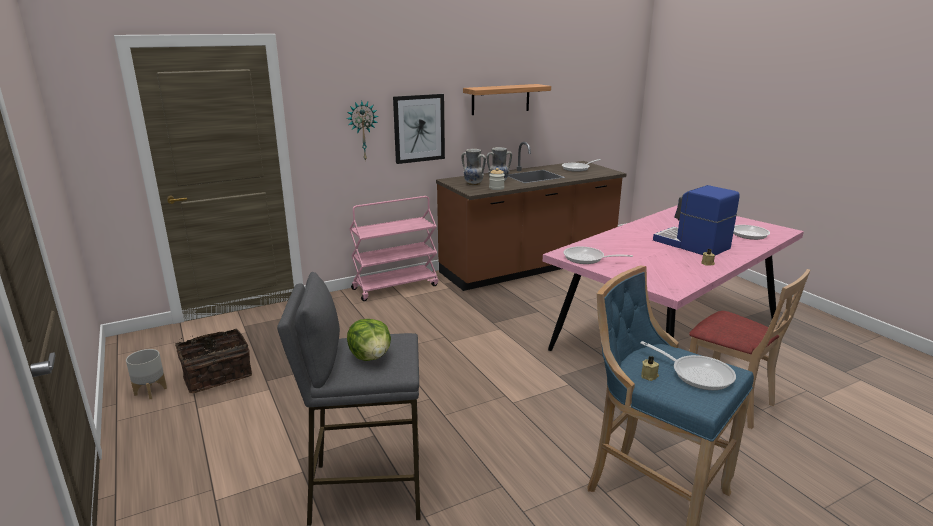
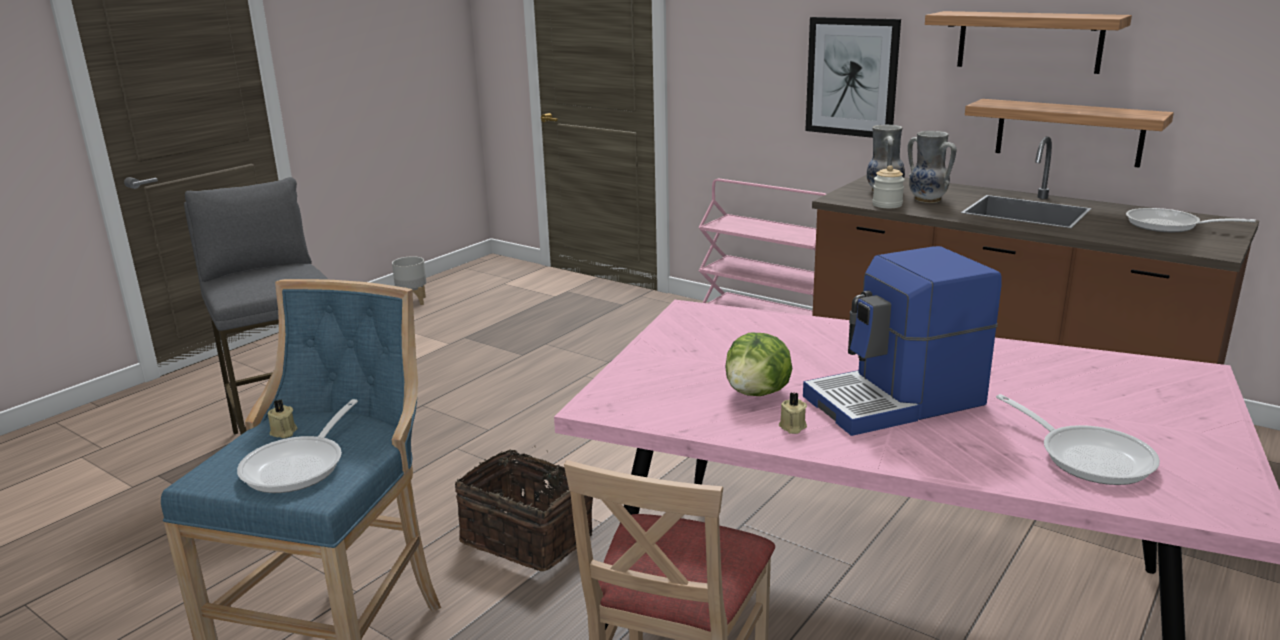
camera: 65 degrees right, 0 degrees up
basket [175,329,252,393] -> basket moved to [455,446,593,571]
wall clock [347,101,379,161] -> none
lettuce [347,319,391,361] -> lettuce moved to [725,333,792,396]
frying pan [563,246,633,264] -> none
coffee machine [653,185,740,255] -> coffee machine turned 135 degrees counterclockwise [803,246,1002,436]
none -> shelf [965,99,1174,168]

